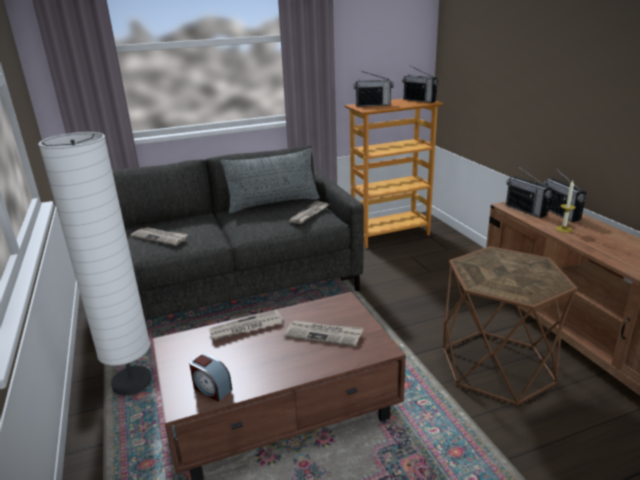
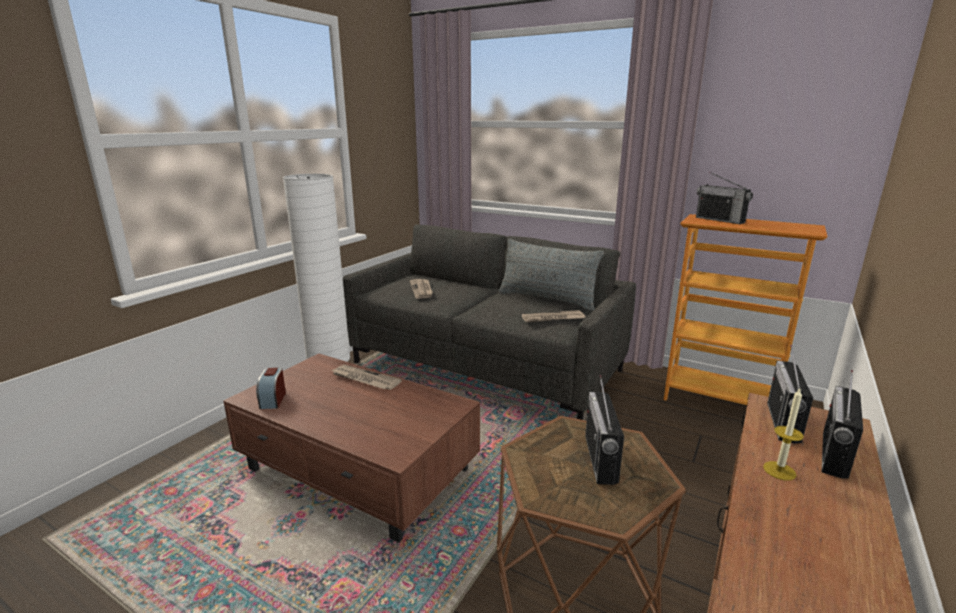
camera: 50 degrees right, 5 degrees down
newspaper [284,320,363,347] -> none
radio [402,65,439,103] -> radio moved to [585,375,624,485]

